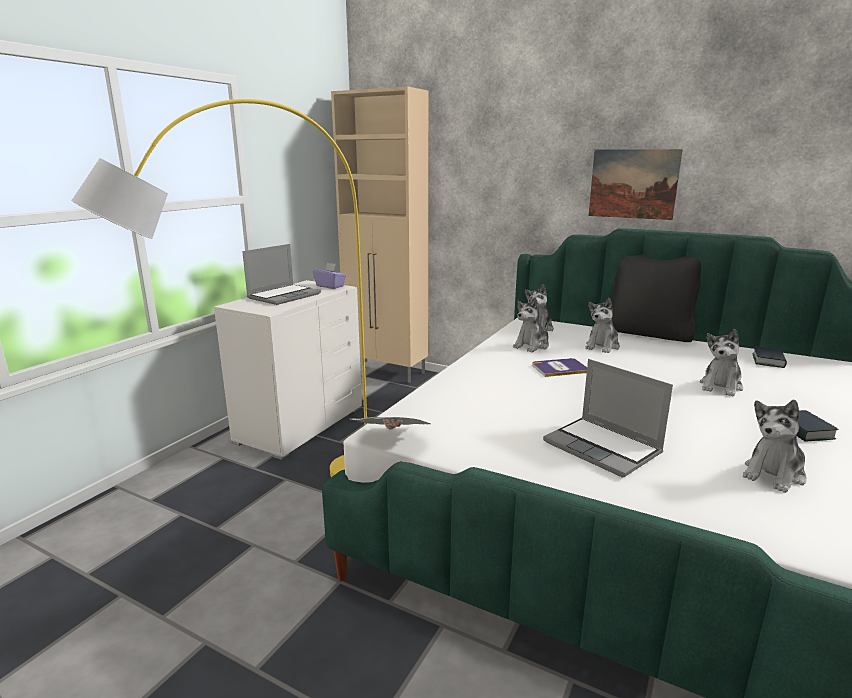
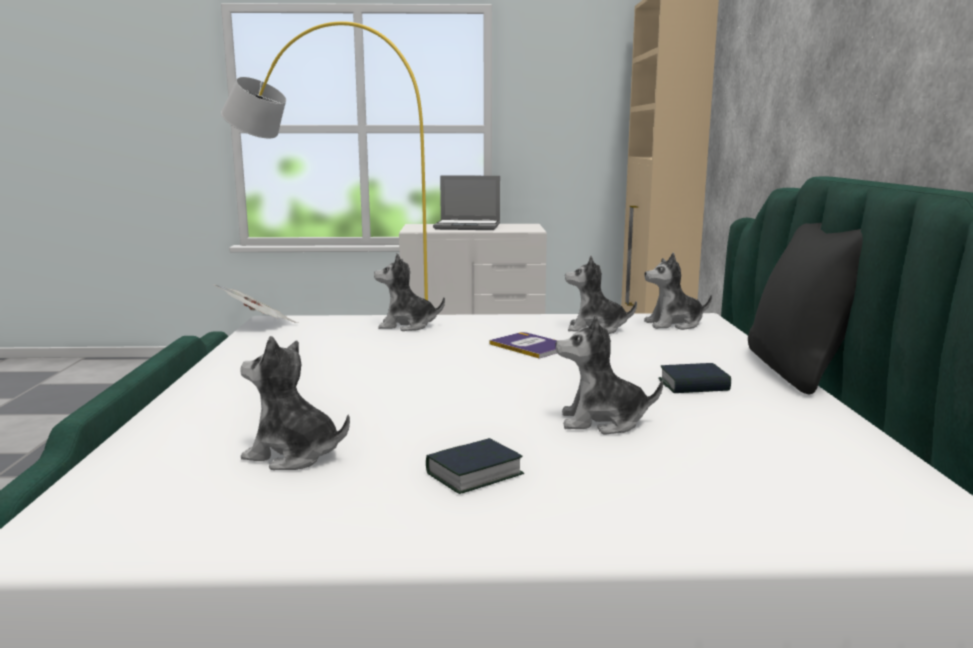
camera: 60 degrees right, 5 degrees down
purple tissue box [313,263,346,289] -> none
laptop [543,359,673,477] -> none
plush toy [585,298,620,353] -> plush toy moved to [374,253,445,331]
picture [588,149,683,220] -> none
book [752,346,787,368] -> book moved to [658,363,731,393]

